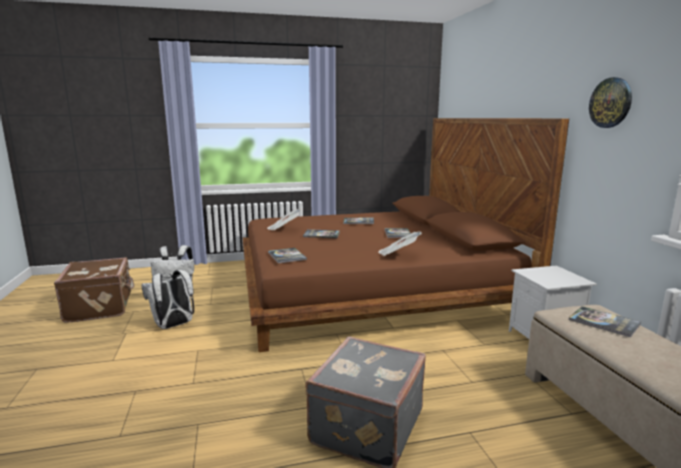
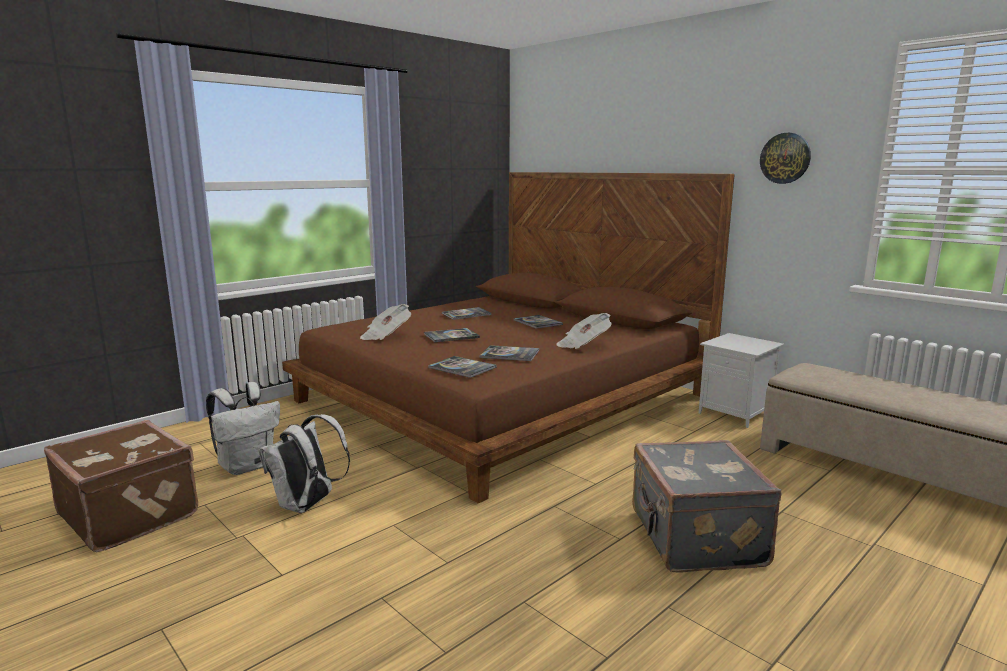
camera: 30 degrees left, 0 degrees up
book [569,306,641,337] -> book moved to [479,345,539,361]

